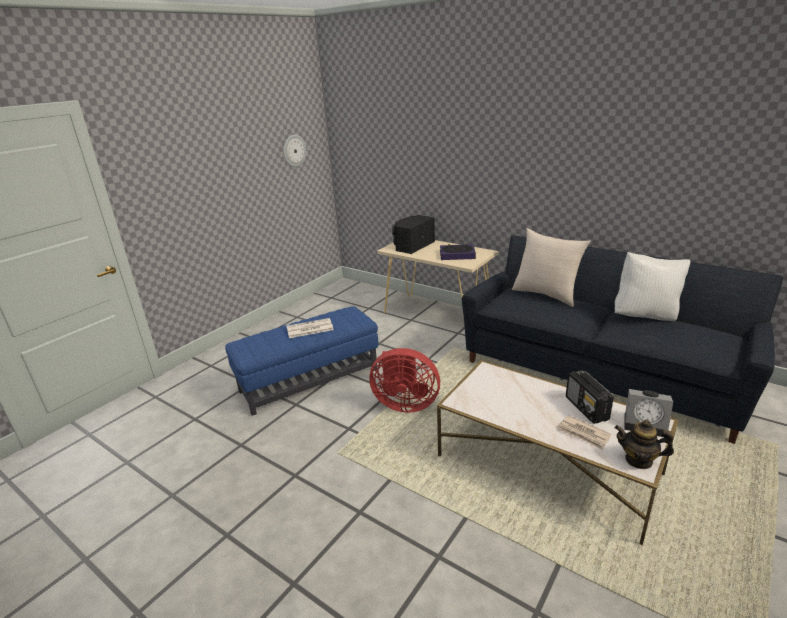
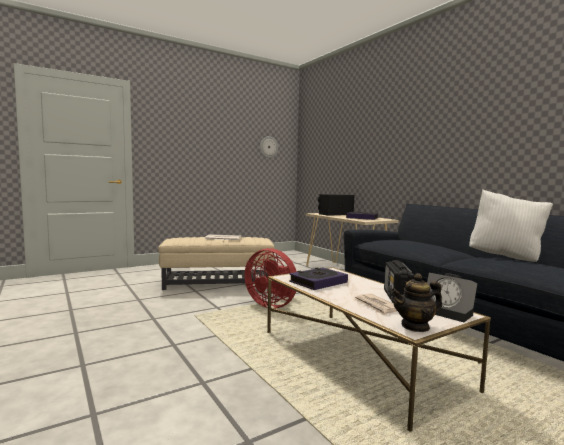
camera: 20 degrees right, 20 degrees down
blue ottoman [225,306,378,416] -> beige ottoman [158,237,275,290]
beige pillow [512,228,591,307] -> none
teapot [615,420,674,469] -> teapot turned 60 degrees counterclockwise [391,273,442,332]
none -> book [289,267,348,290]

